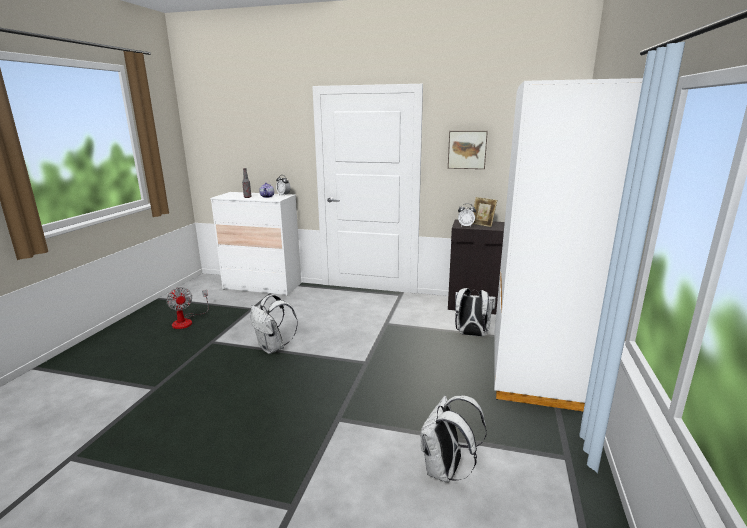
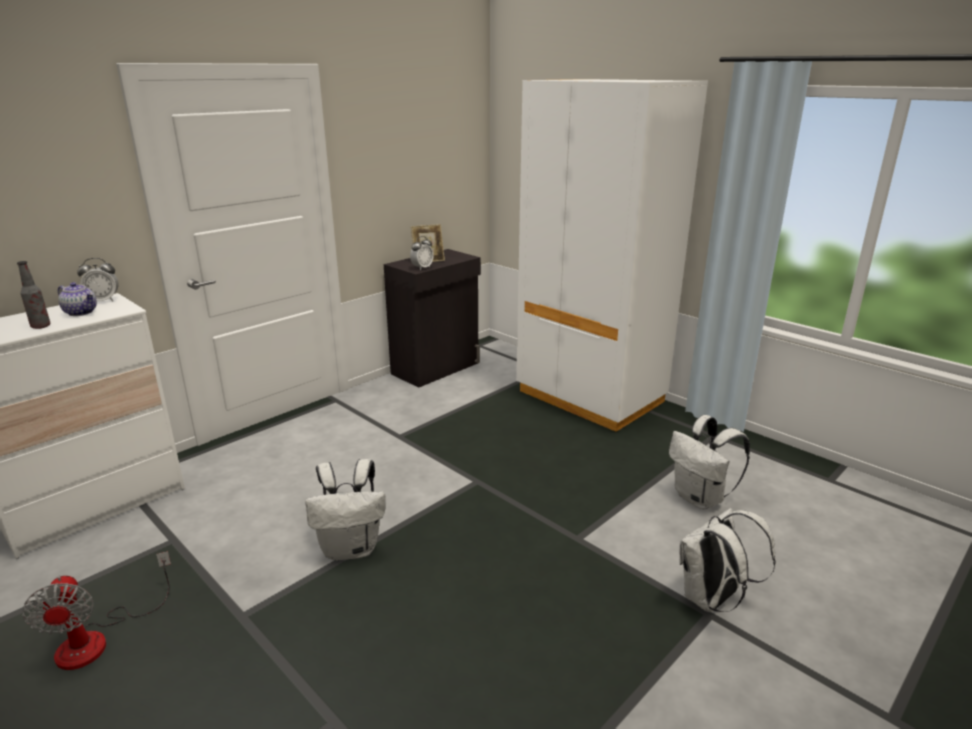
camera: 60 degrees left, 5 degrees up
fan [166,287,209,329] -> fan turned 75 degrees clockwise [22,551,171,670]
picture [448,131,488,169] -> none
white backpack [455,288,496,337] -> white backpack moved to [679,508,776,612]

